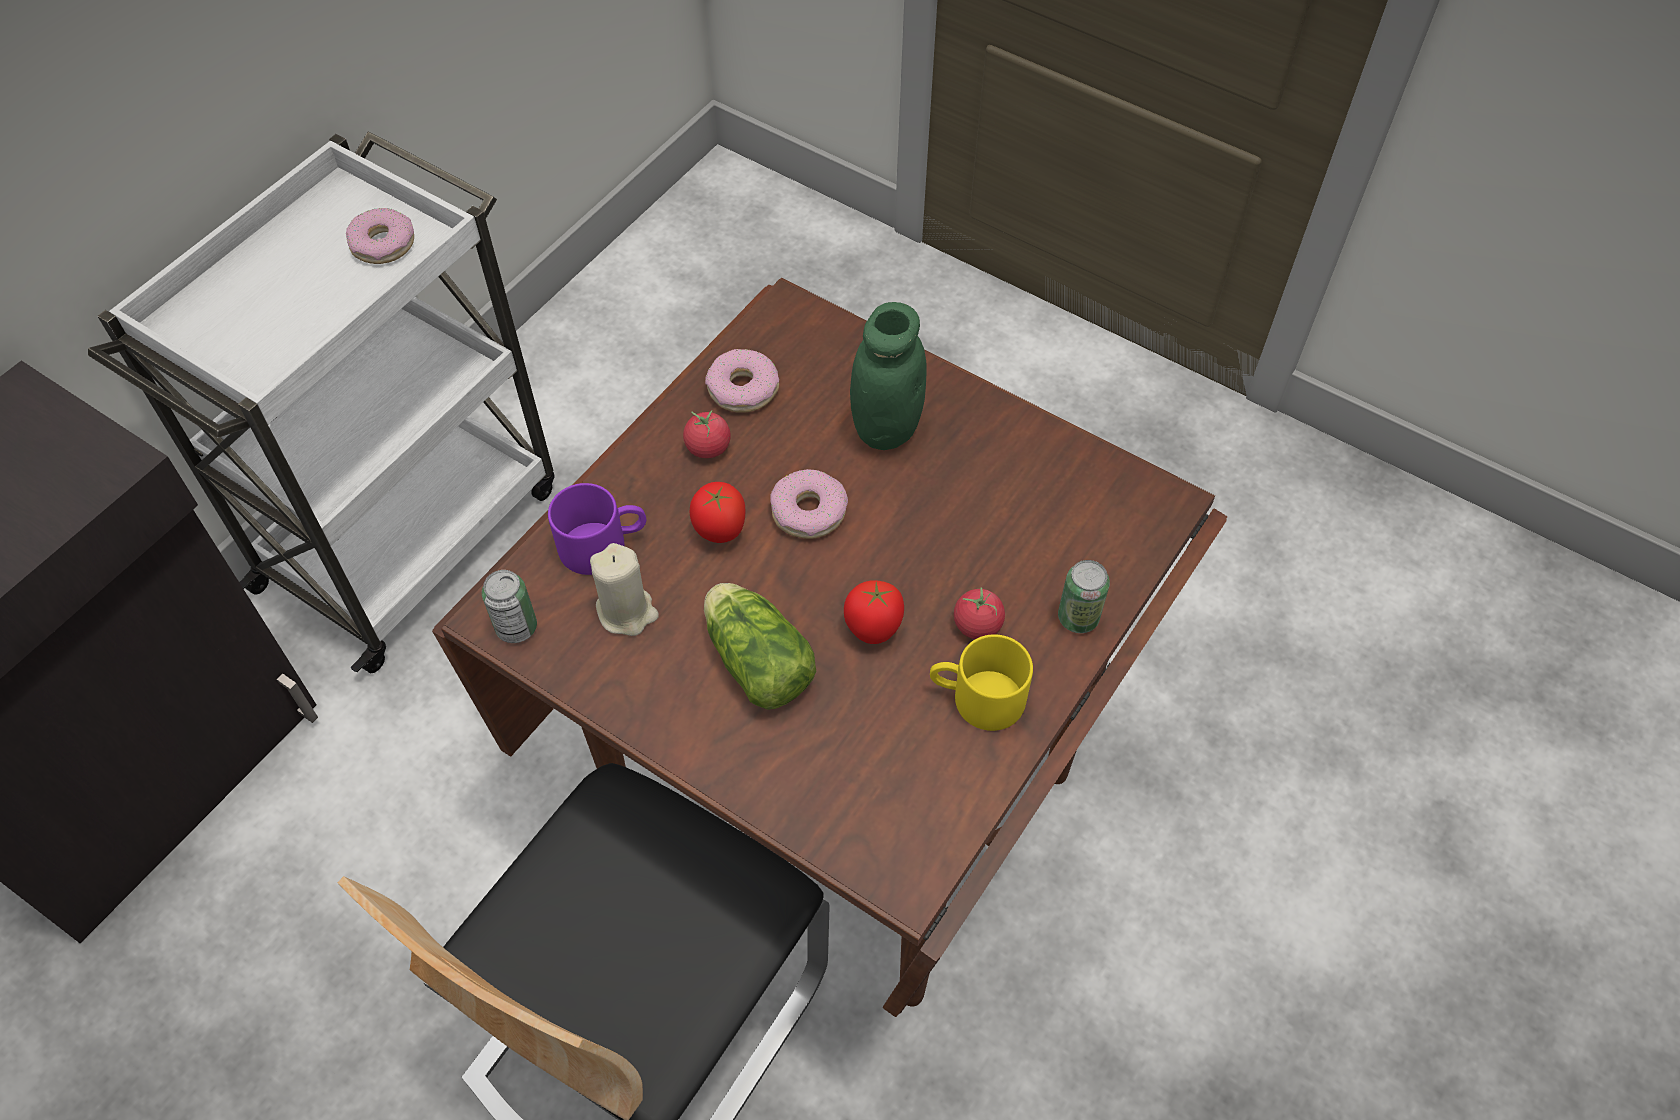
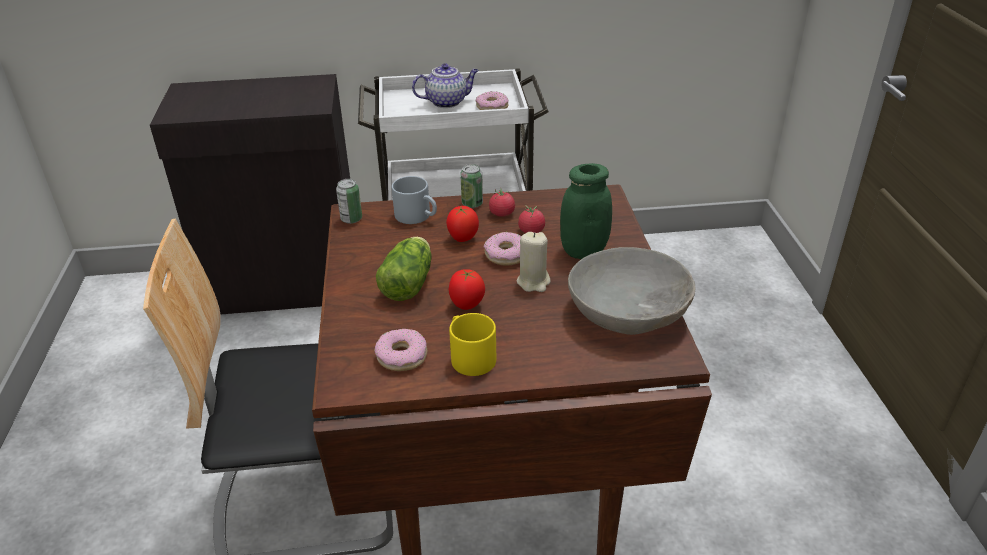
camera: 50 degrees right, 20 degrees down
purple mug [548,483,646,575] -> grey mug [392,176,437,224]
beige candle [590,543,659,636] -> beige candle moved to [517,232,551,292]
donut [705,349,779,413] -> donut moved to [374,329,427,371]
tomato [954,587,1005,639] -> tomato moved to [518,205,545,233]
can [1058,560,1110,633] -> can moved to [460,164,483,208]
none -> teapot [412,63,479,108]
none -> grey bowl [568,247,696,335]

